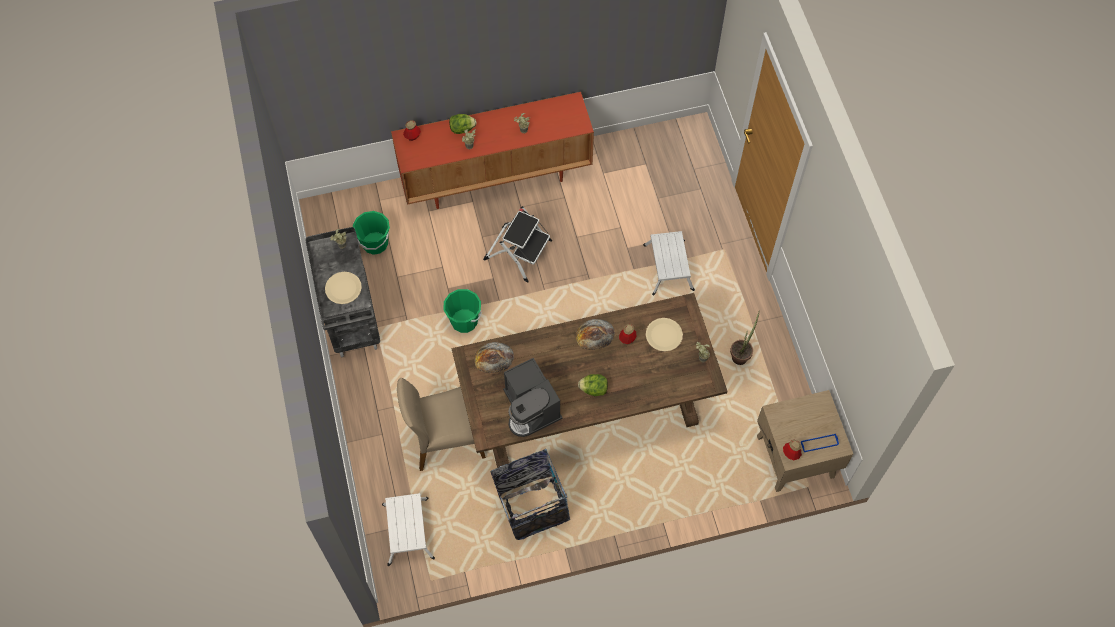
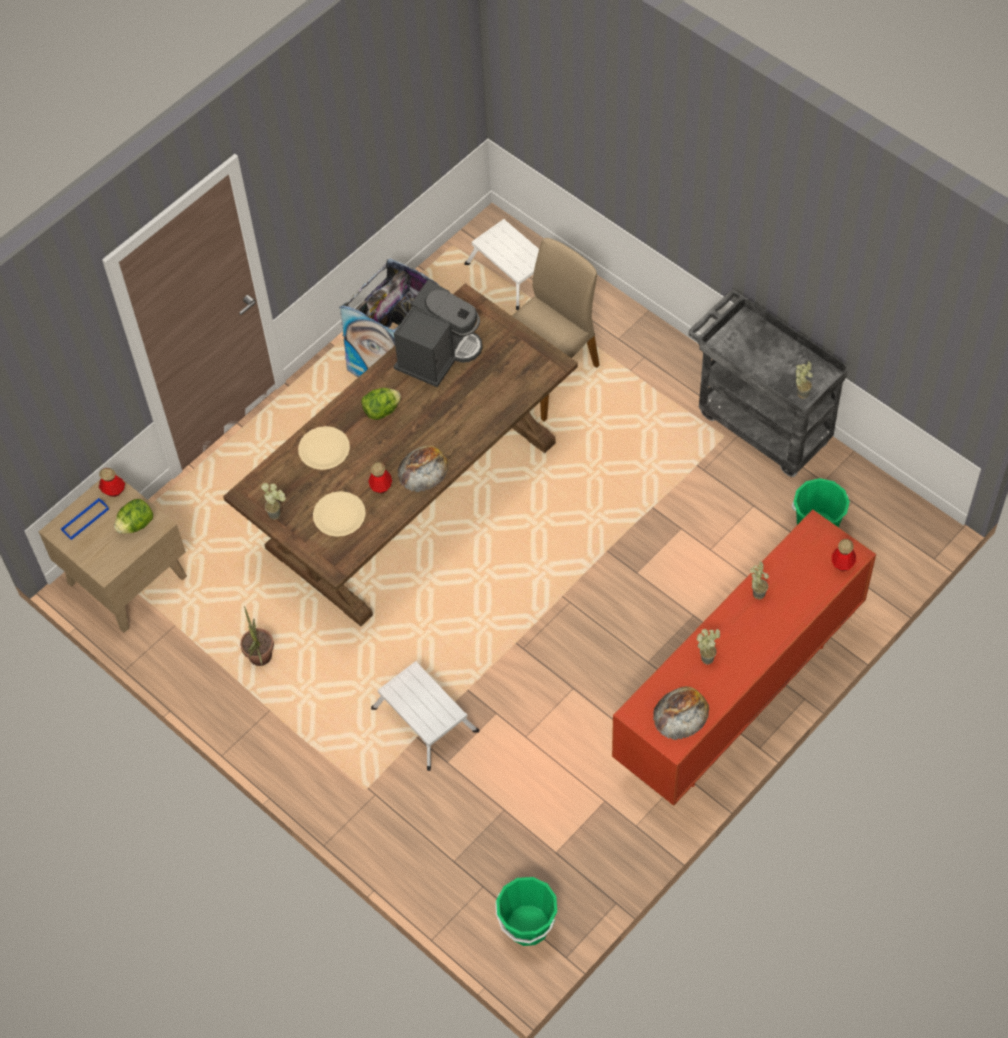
camera: 150 degrees right, 5 degrees down
beige plate [325,272,362,304] -> beige plate moved to [298,426,350,470]
green bucket [443,289,482,333] -> green bucket moved to [495,877,557,946]
lettuce [449,114,476,134] -> lettuce moved to [114,499,153,534]
bread [474,342,514,373] -> bread moved to [653,686,709,740]
step ladder [483,206,552,282] -> none
coffee machine [503,358,563,437] -> coffee machine turned 90 degrees clockwise [393,279,482,387]

